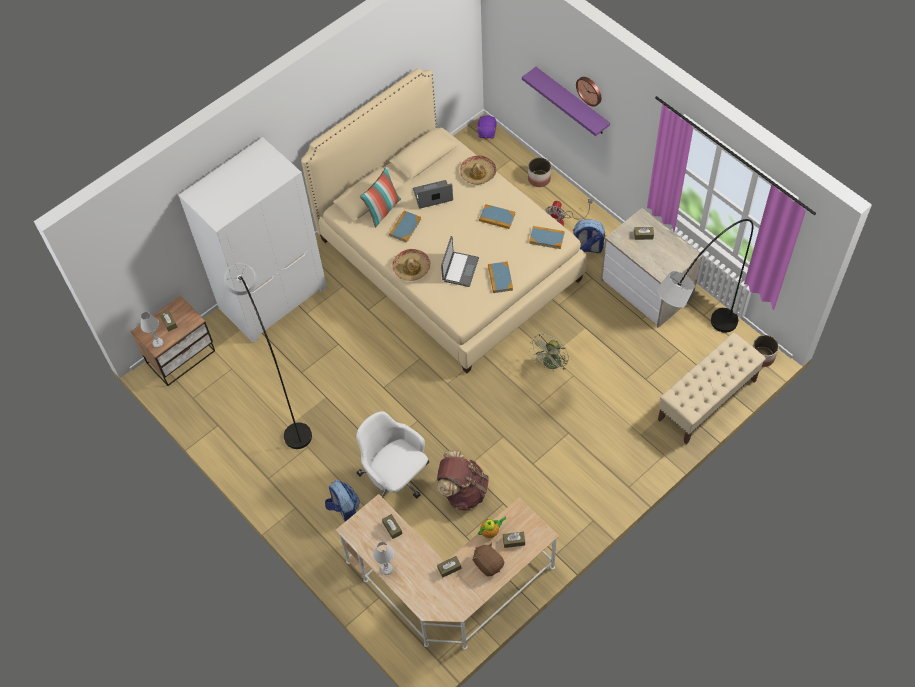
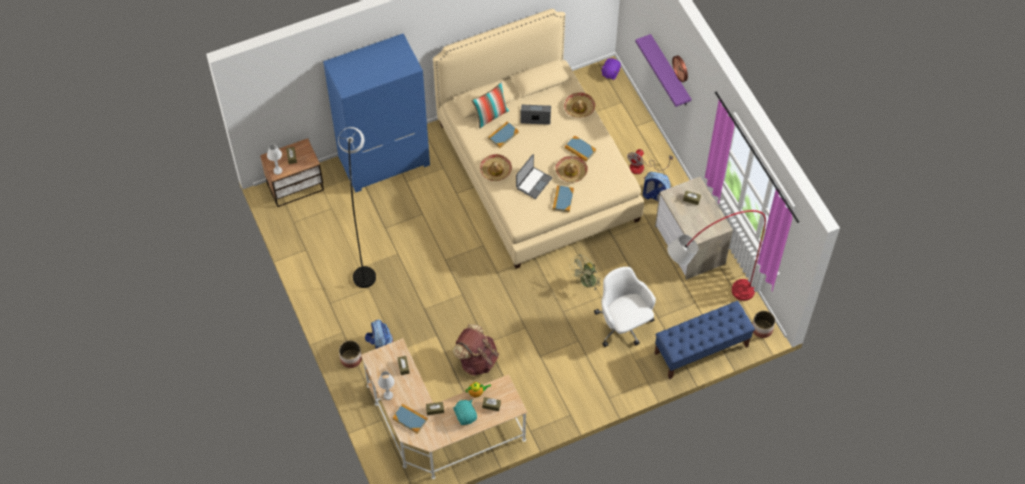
camera: 15 degrees right, 0 degrees up
white wardrobe [179,137,327,343] -> blue wardrobe [323,33,430,193]
white office chair [356,411,429,499] -> white office chair moved to [594,267,656,347]
brown plush toy [472,542,504,576] -> turquoise plush toy [453,400,477,425]
planter [528,158,551,187] -> planter moved to [339,341,362,368]
book [529,226,565,249] -> book moved to [393,404,428,434]
grey floor lamp [657,219,754,332] -> red floor lamp [667,210,766,301]
beige bench [658,332,766,445] -> blue bench [655,301,755,380]
none -> hat [555,156,588,182]

